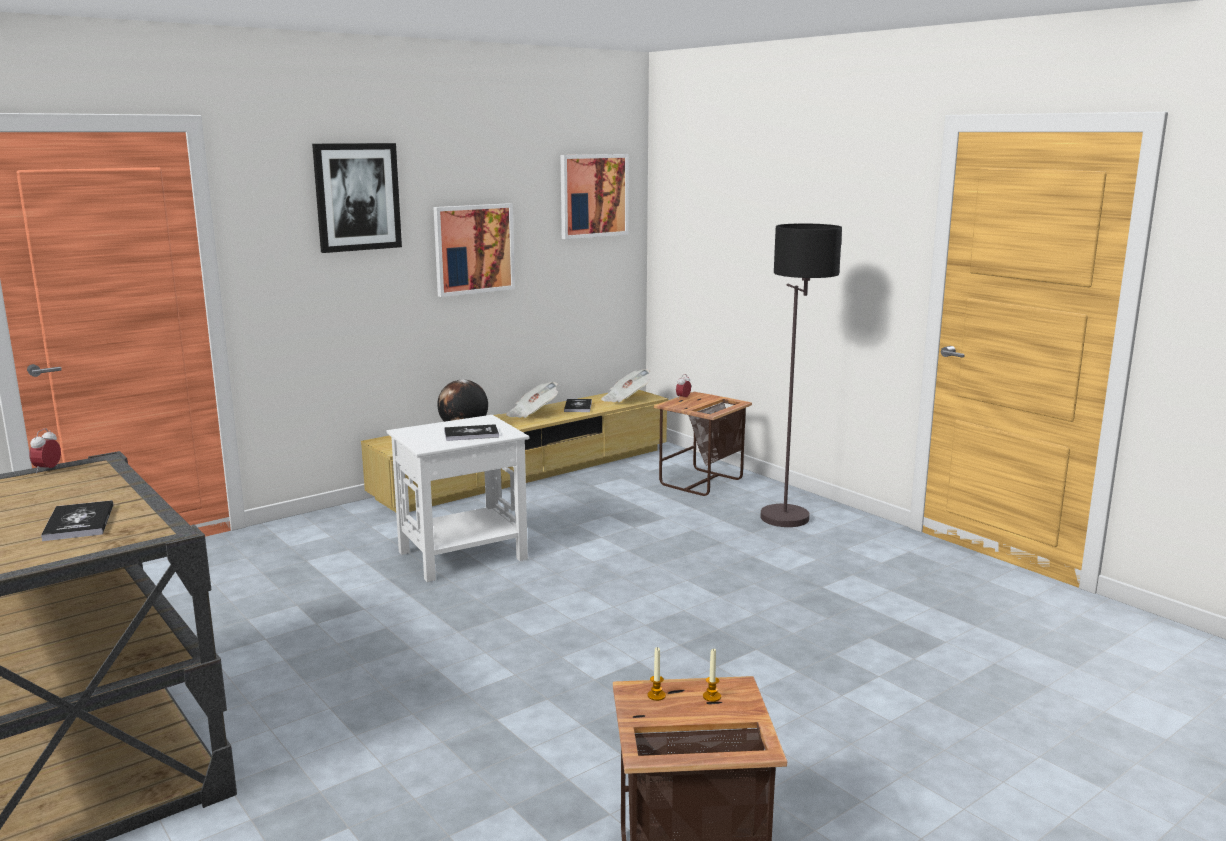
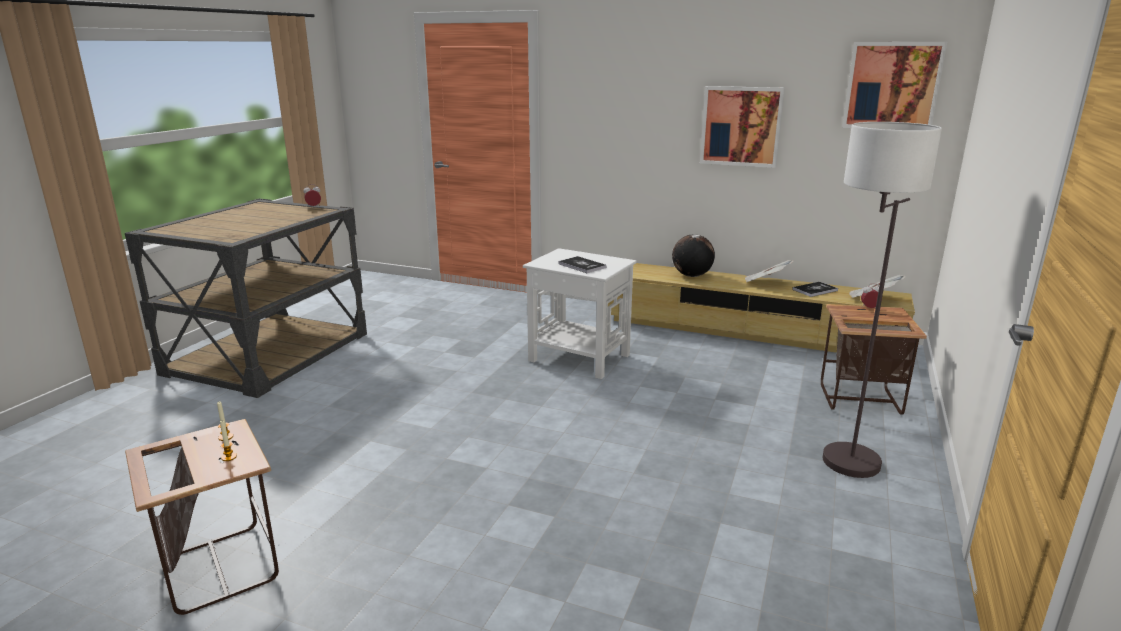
camera: 60 degrees right, 5 degrees up
book [41,500,113,541] -> none
picture [312,143,402,253] -> none
black floor lamp [761,223,842,527] -> white floor lamp [823,122,942,478]

